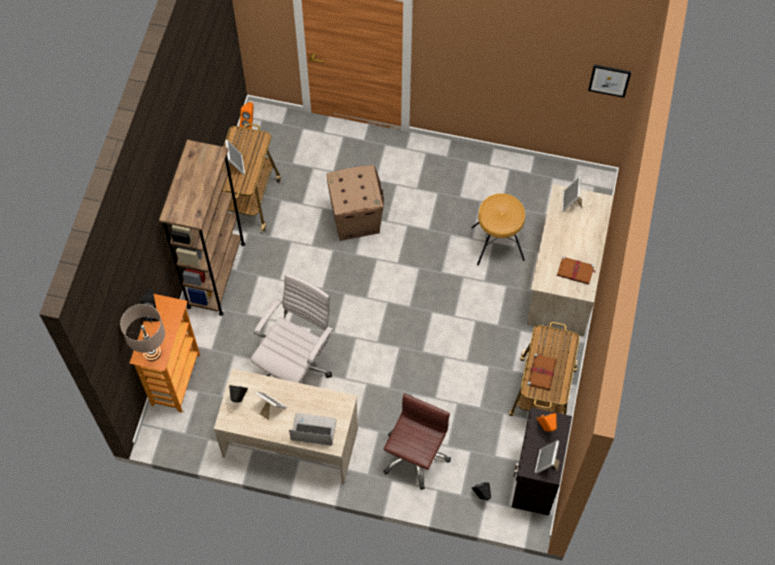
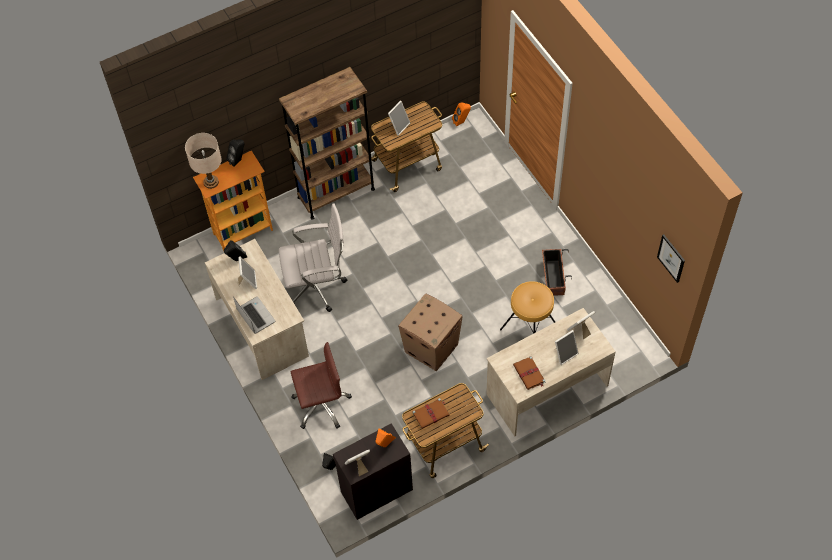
camera: 50 degrees right, 5 degrees down
cardboard box [326,165,384,241] -> cardboard box moved to [398,293,463,371]
none -> planter [542,249,572,296]
none -> picture frame [555,330,579,365]

